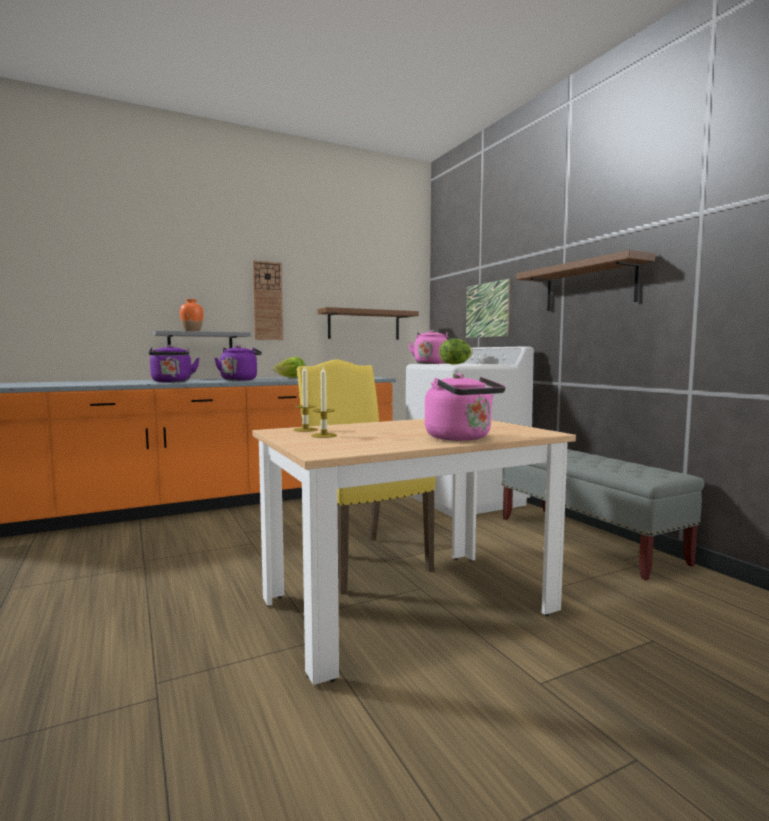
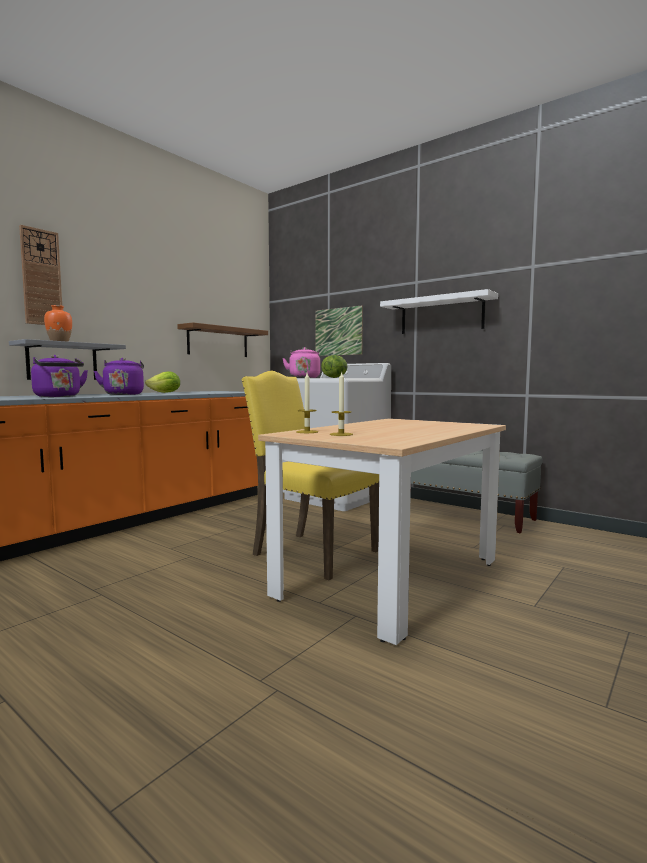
camera: 25 degrees left, 0 degrees up
wall clock [252,260,283,340] -> wall clock moved to [19,225,62,325]
pink kettle [425,373,505,441] -> none
brown shelf [516,250,655,311] -> white shelf [380,289,498,334]

